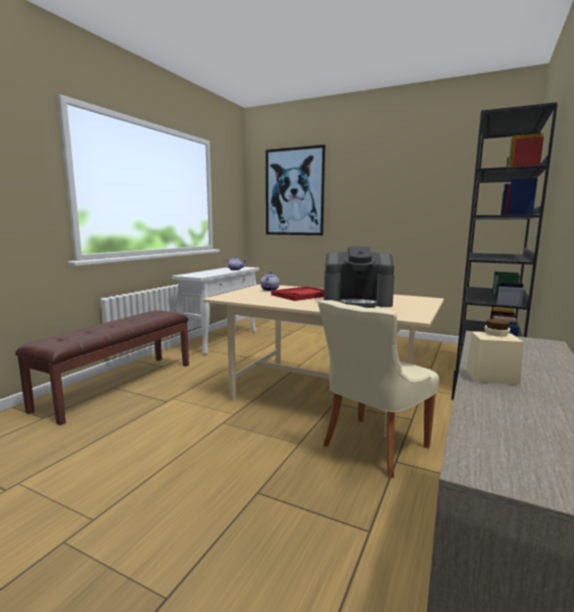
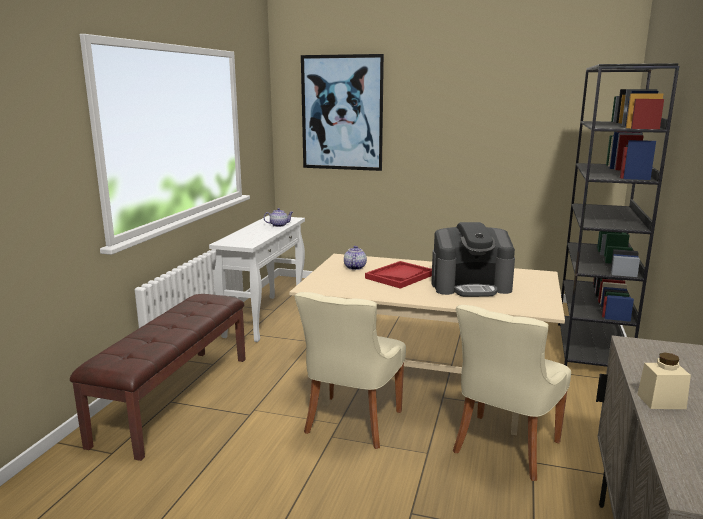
camera: 10 degrees left, 5 degrees up
none -> beige chair [294,292,406,449]

